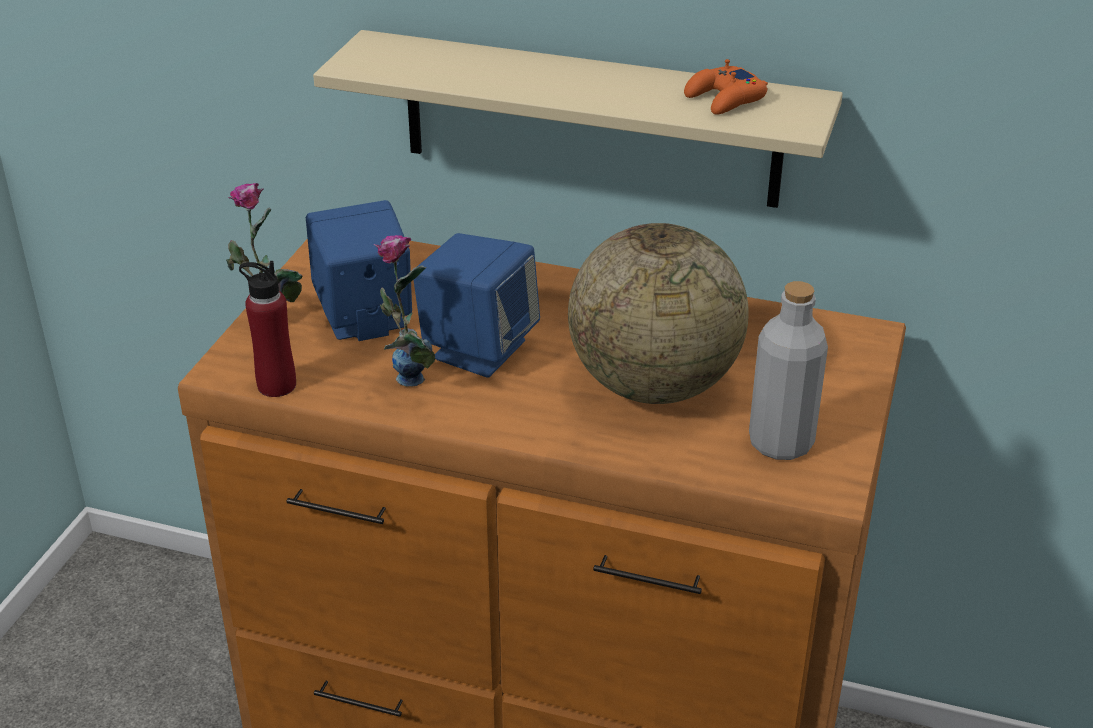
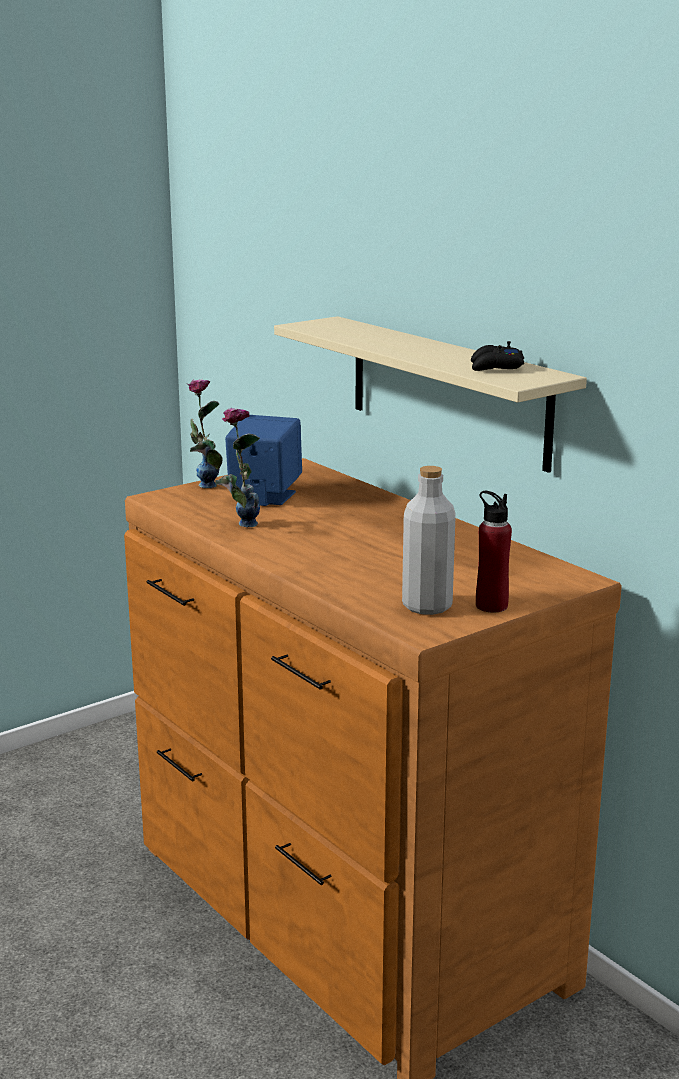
camera: 35 degrees right, 15 degrees down
red bottle [239,261,296,397] -> red bottle moved to [476,491,512,613]
blue speaker [414,233,540,378] -> none
globe [568,223,749,404] -> none
orange game controller [684,59,768,115] -> black game controller [471,341,524,371]

